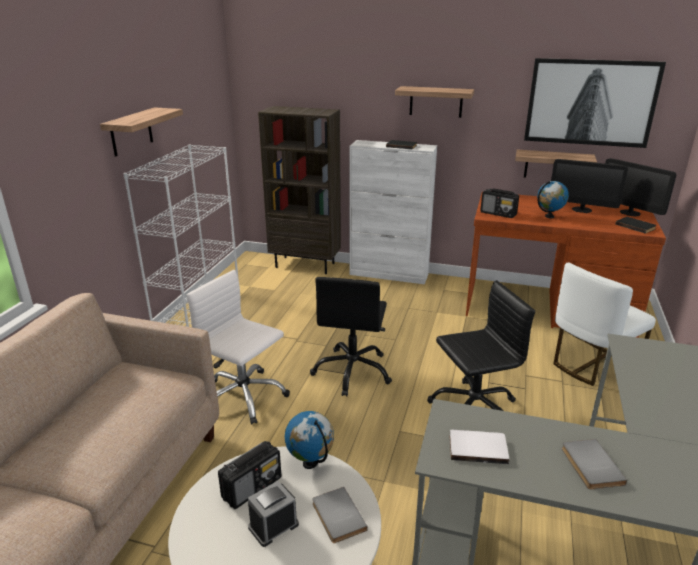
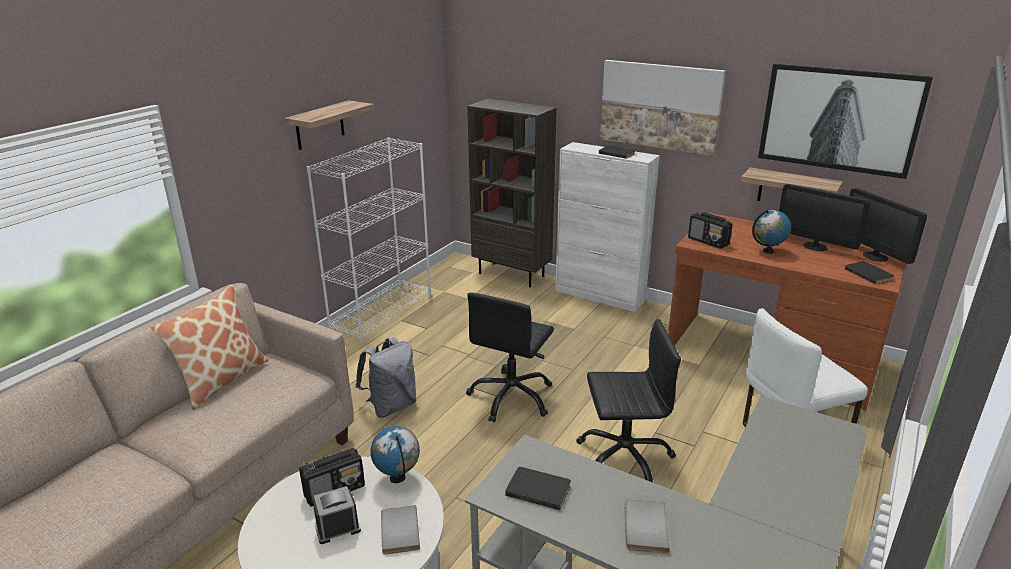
camera: 15 degrees right, 0 degrees up
white office chair [186,270,290,425] -> grey backpack [355,338,417,417]
shelf [395,86,474,118] -> picture [600,60,726,156]
white book [449,429,510,464] -> black book [505,467,571,510]
none -> pillow [151,284,268,410]

